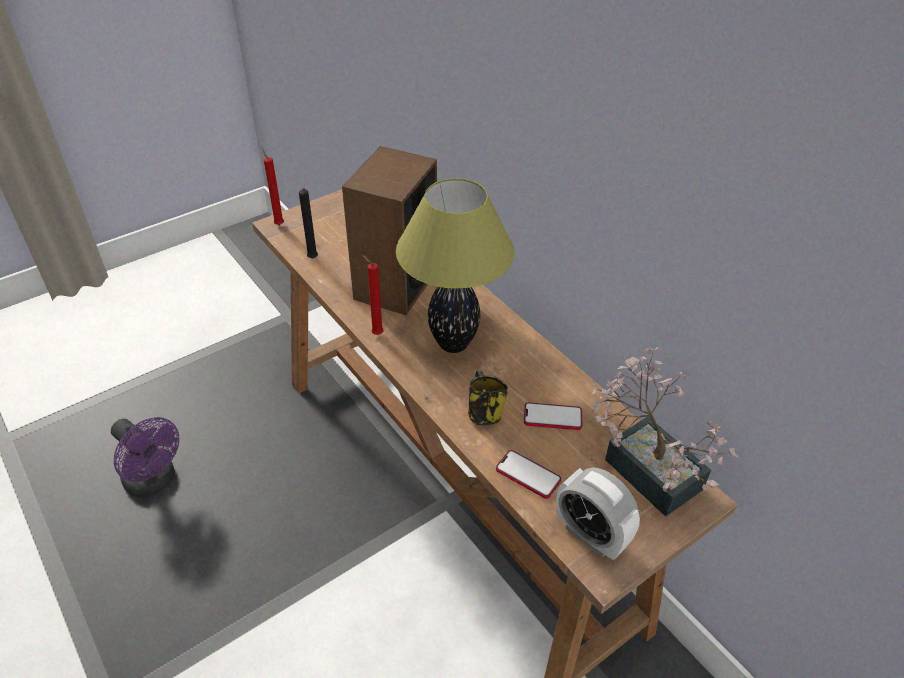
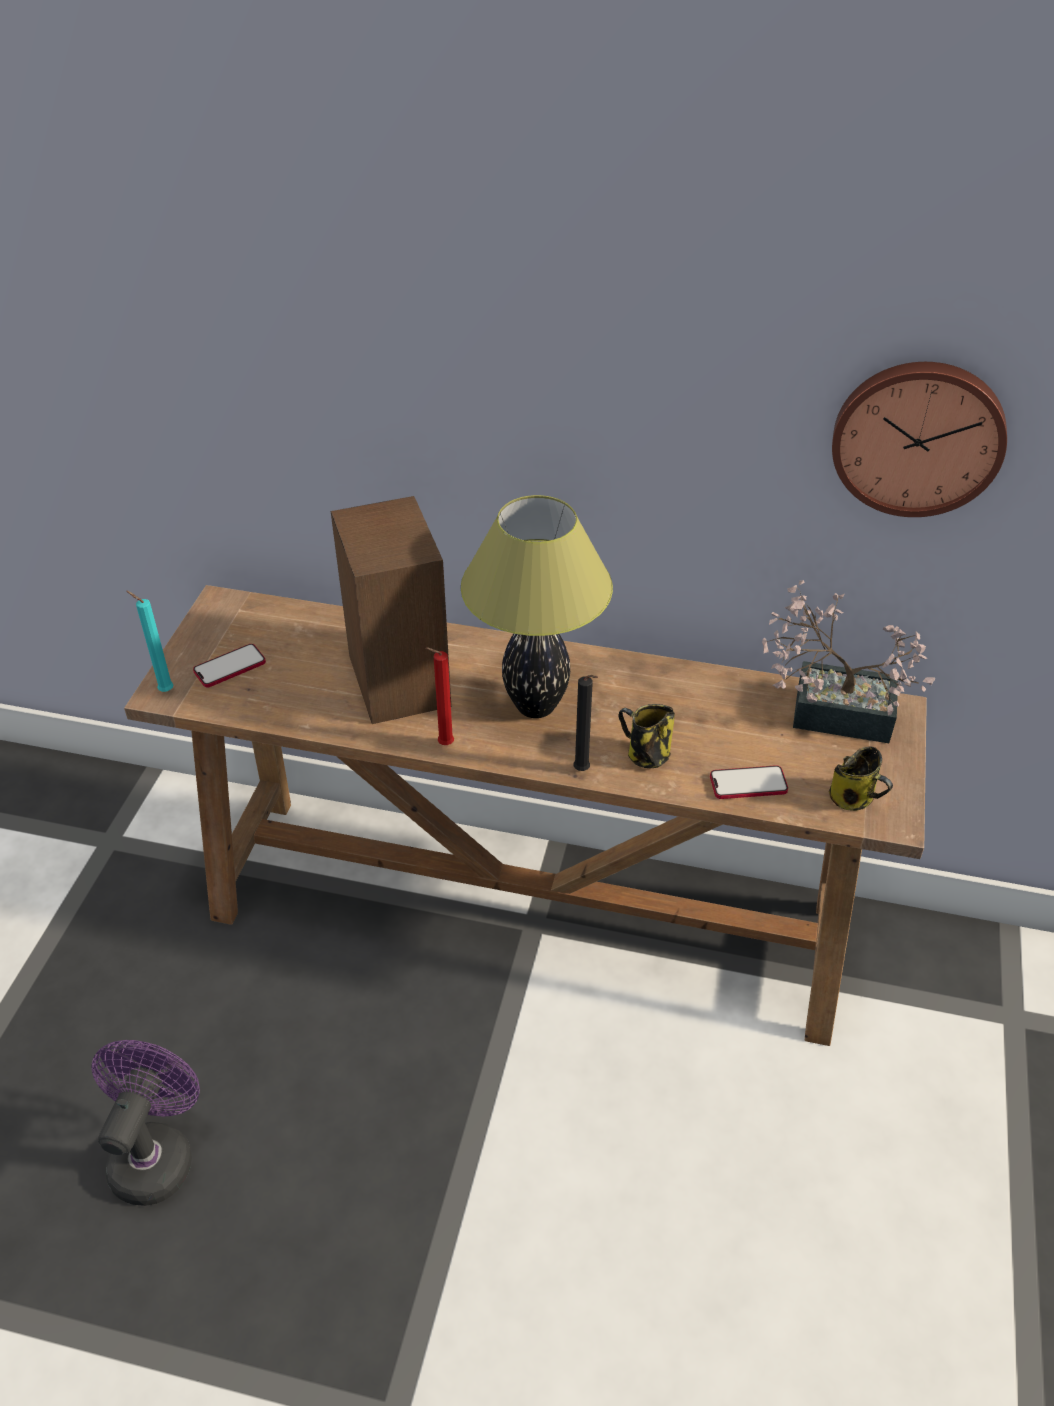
camera: 40 degrees left, 0 degrees up
purple fan [111,417,179,498] -> purple fan turned 75 degrees counterclockwise [91,1040,200,1206]
red candle [262,148,284,225] -> turquoise candle [126,591,173,692]
black candle [299,188,318,258] -> black candle moved to [573,675,598,771]
phone [524,402,582,430] -> phone moved to [193,644,266,688]
alarm clock [556,467,640,560] -> mug [829,747,893,811]
none -> wall clock [832,362,1007,517]

